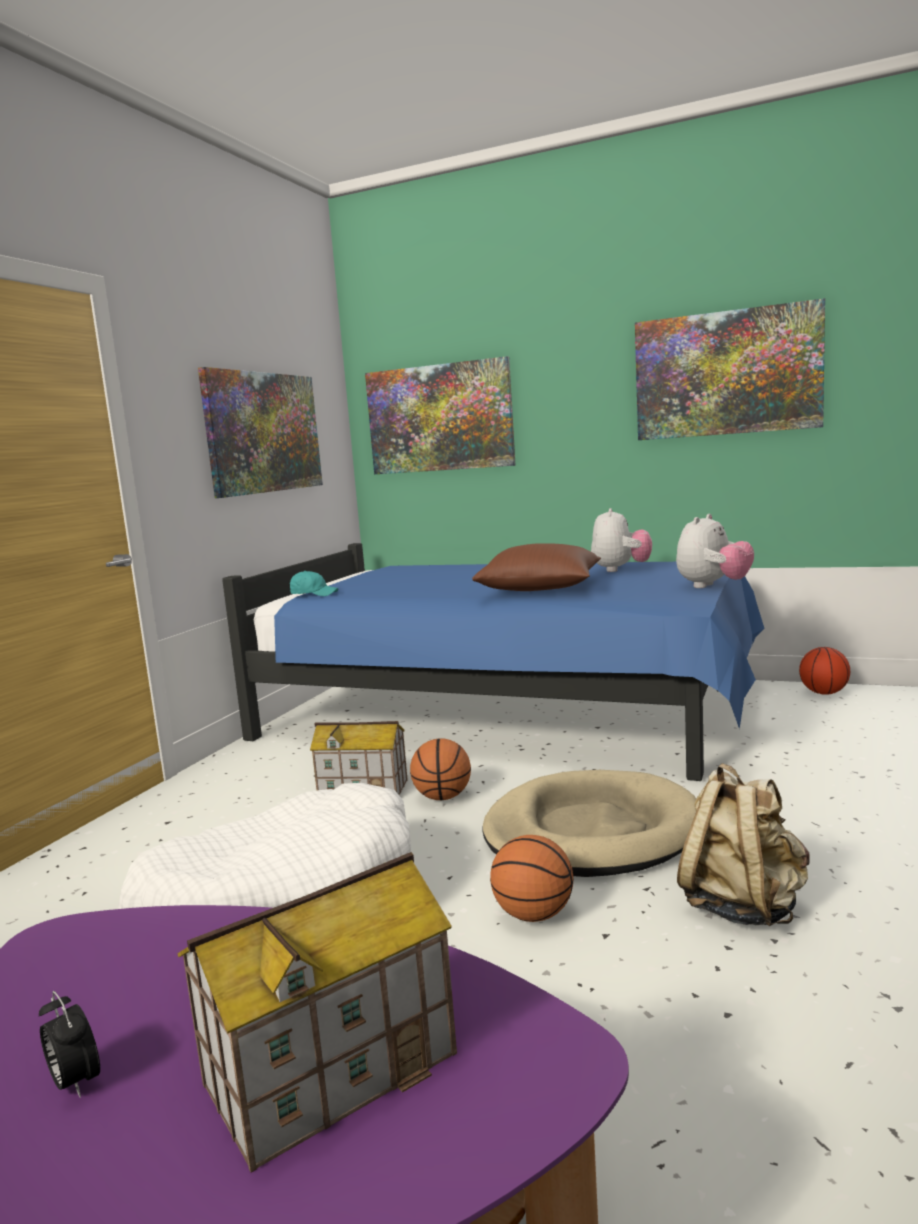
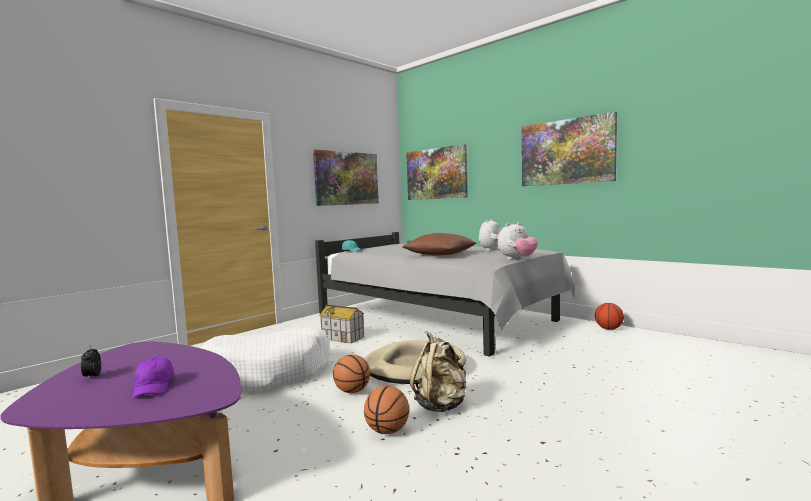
camera: 20 degrees right, 5 degrees down
toy house [178,852,457,1173] -> purple cap [132,358,174,398]
blue bed [222,543,765,781] -> grey bed [315,232,575,357]
basketball [410,738,471,800] -> basketball moved to [364,386,409,434]

